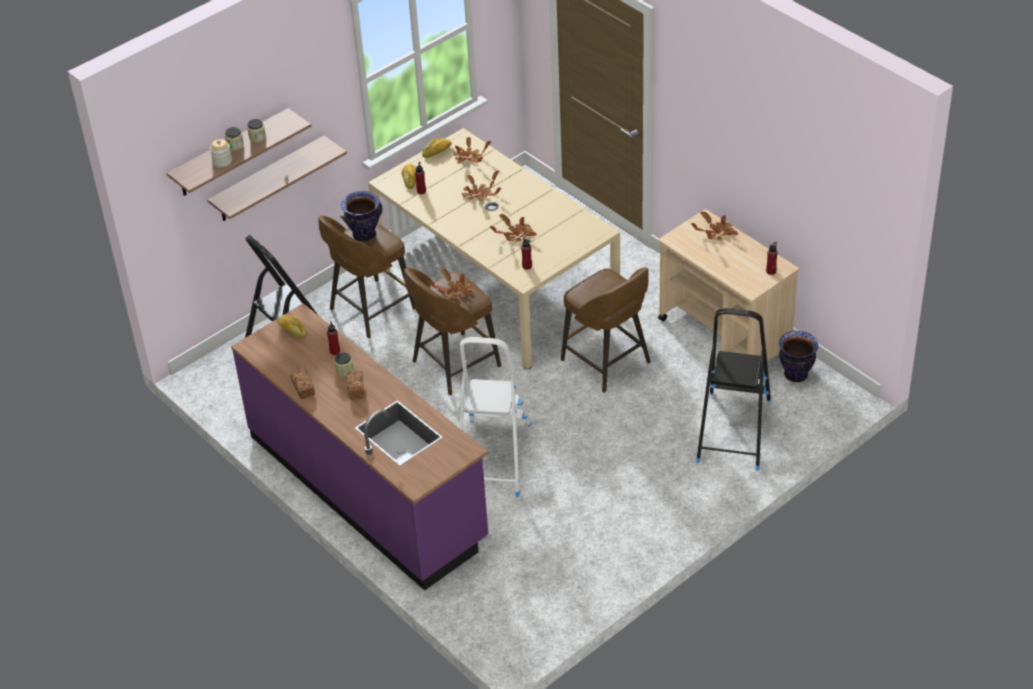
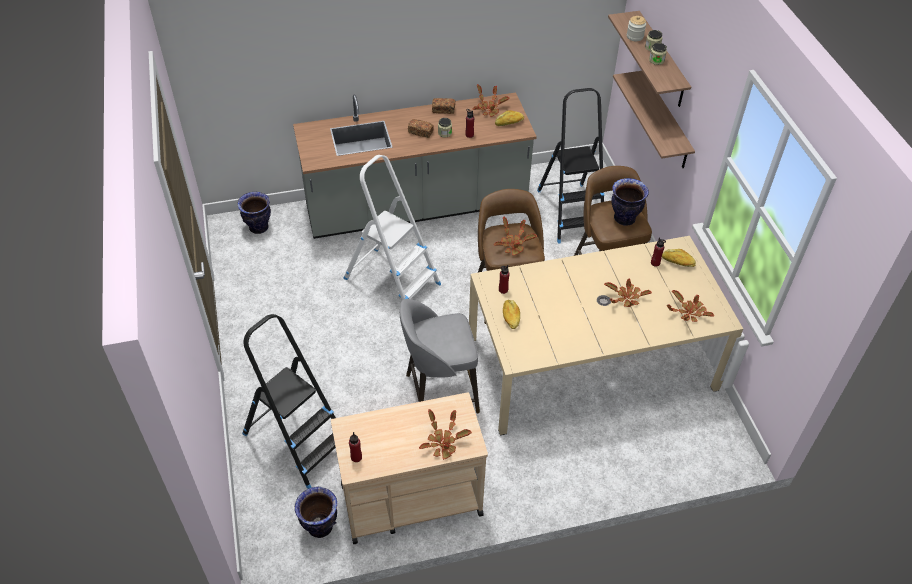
camera: 115 degrees right, 5 degrees up
purple counter [231,303,488,591] -> grey counter [293,92,537,239]
bread [422,138,452,158] -> bread moved to [503,300,520,329]
potted plant [490,214,537,242] -> potted plant moved to [472,84,510,117]
brown stool [561,267,651,393] -> grey stool [400,299,480,413]
none -> vase [237,192,271,234]

